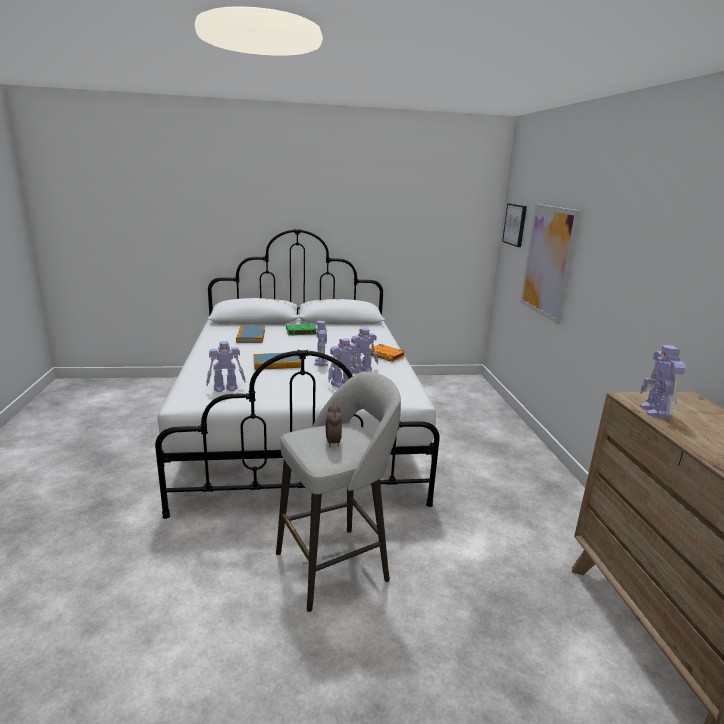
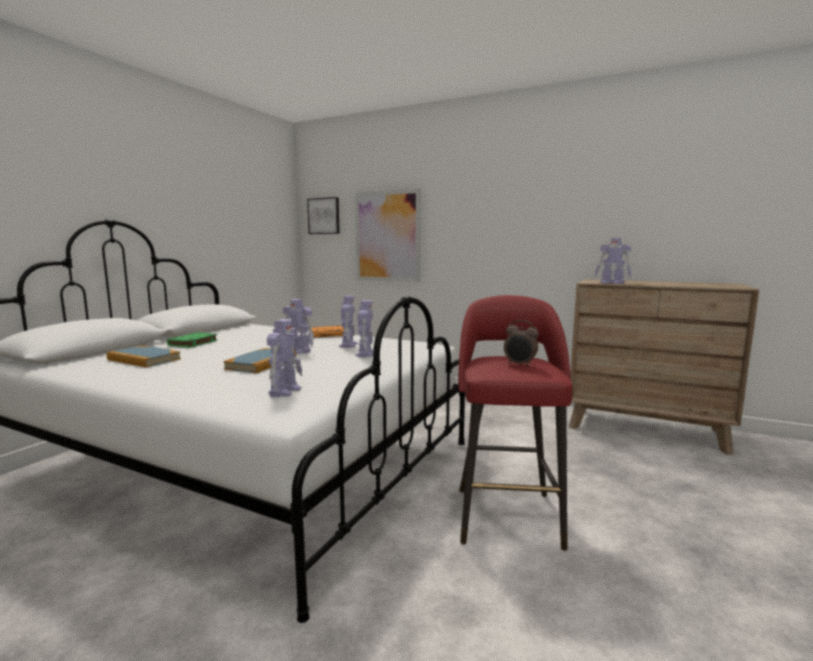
camera: 55 degrees left, 10 degrees down
grey stool [276,372,401,612] -> red stool [458,295,573,551]

